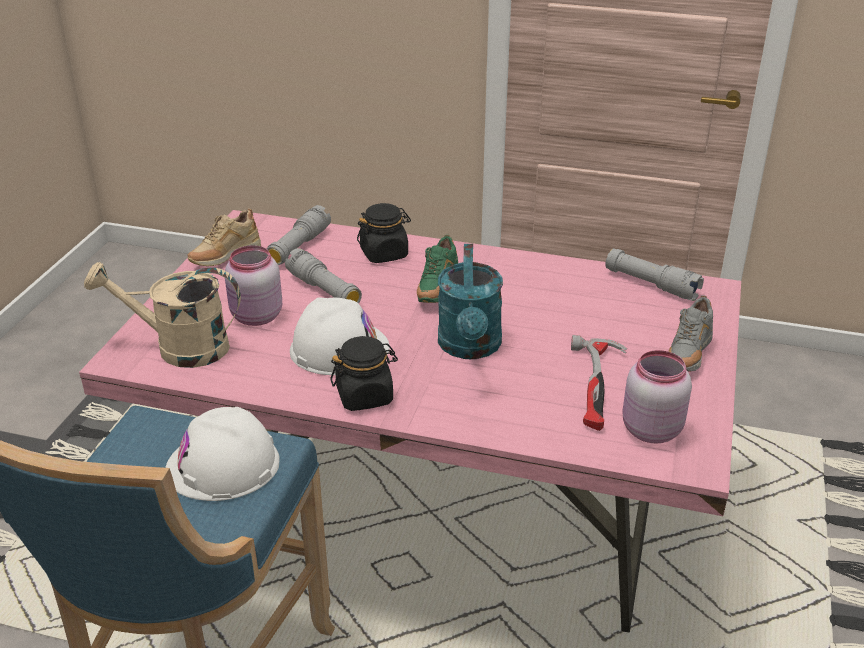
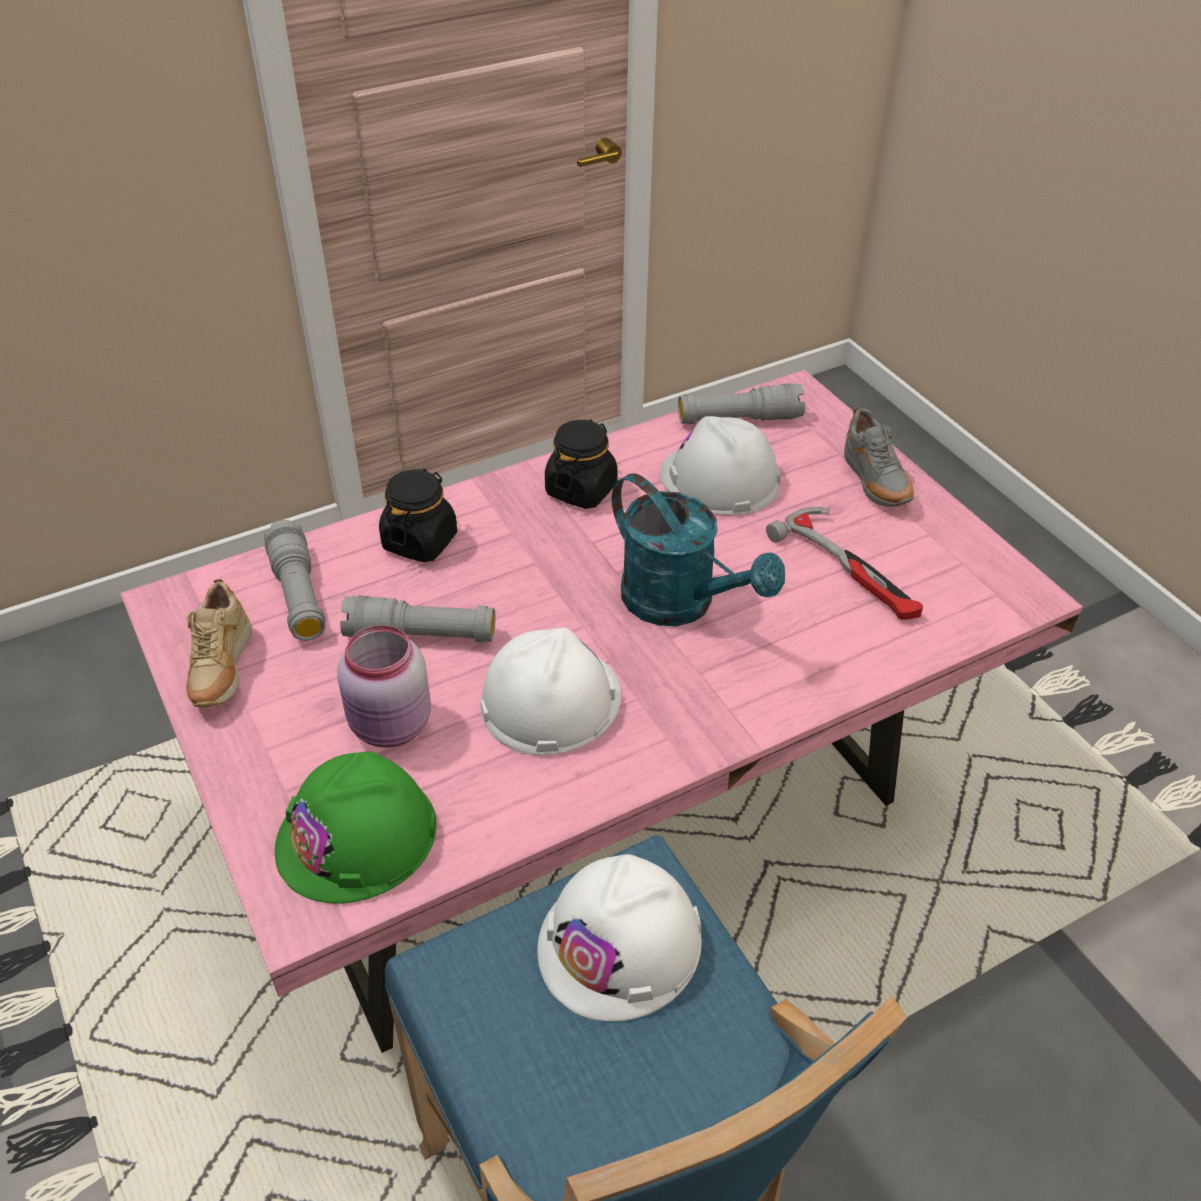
camera: 45 degrees left, 10 degrees up
beige watering can [84,262,241,368] -> green hard hat [275,751,437,904]
black jar [330,336,398,411] -> black jar moved to [545,419,618,509]
green shoe [417,235,458,303] -> none
pink jar [622,350,692,443] -> none
none -> white hard hat [660,416,781,515]

